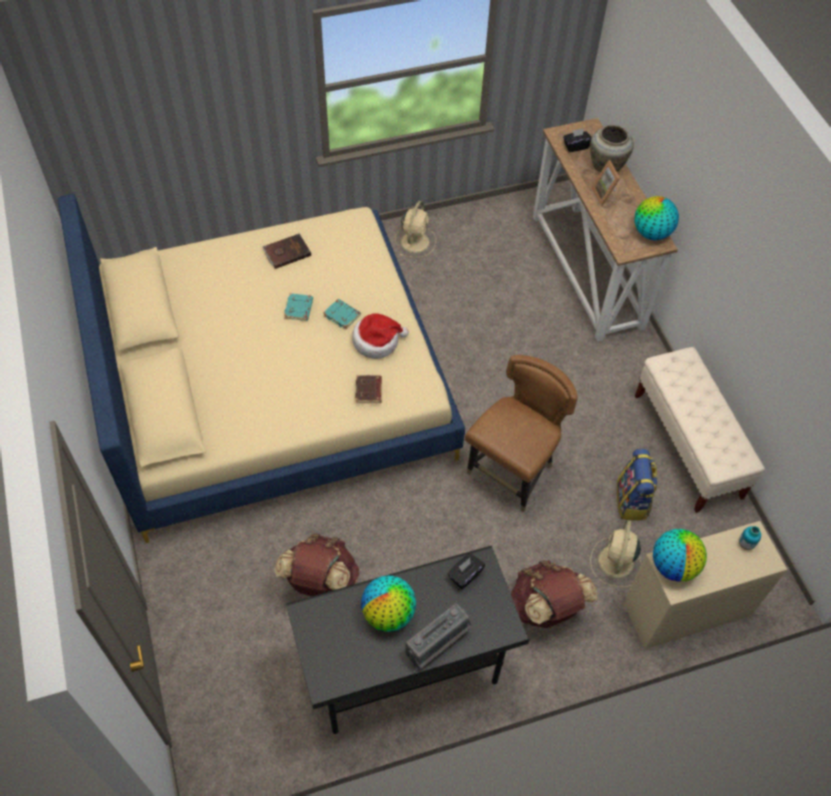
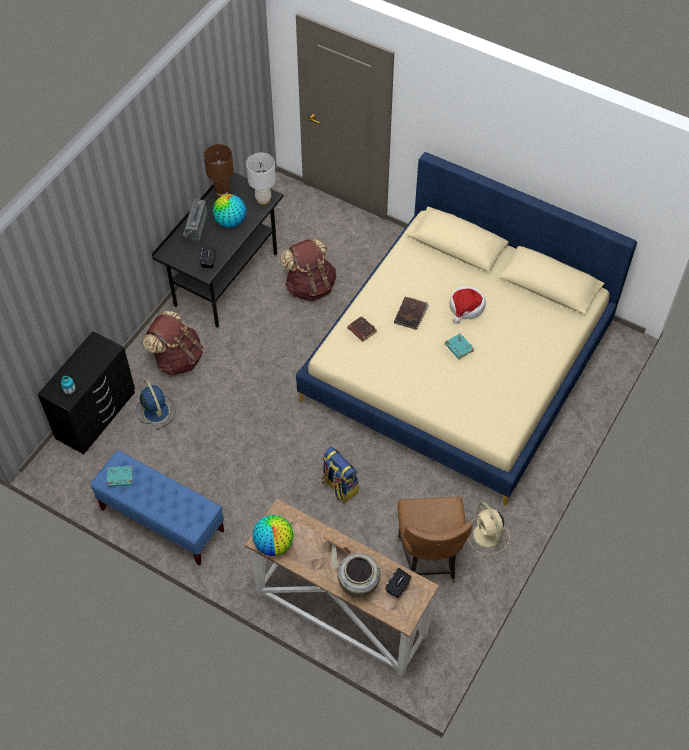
camera: 140 degrees right, 0 degrees up
brown book [262,234,311,269] -> brown book moved to [394,297,429,330]
turquoise book [323,299,361,330] -> turquoise book moved to [107,466,133,487]
hat [352,314,409,359] -> hat moved to [450,286,486,324]
brown chair [465,355,578,512] -> brown chair moved to [398,497,473,584]
beige fan [590,520,641,587] -> blue fan [136,379,176,430]
backpack [617,448,658,520] -> backpack moved to [322,447,359,503]
beige dresser [624,521,787,649] -> black dresser [38,331,135,454]
beige bench [635,347,765,513] -> blue bench [90,450,224,565]
globe [653,529,707,582] -> none
none -> brown table lamp [204,144,234,196]
none -> white table lamp [246,153,276,205]

